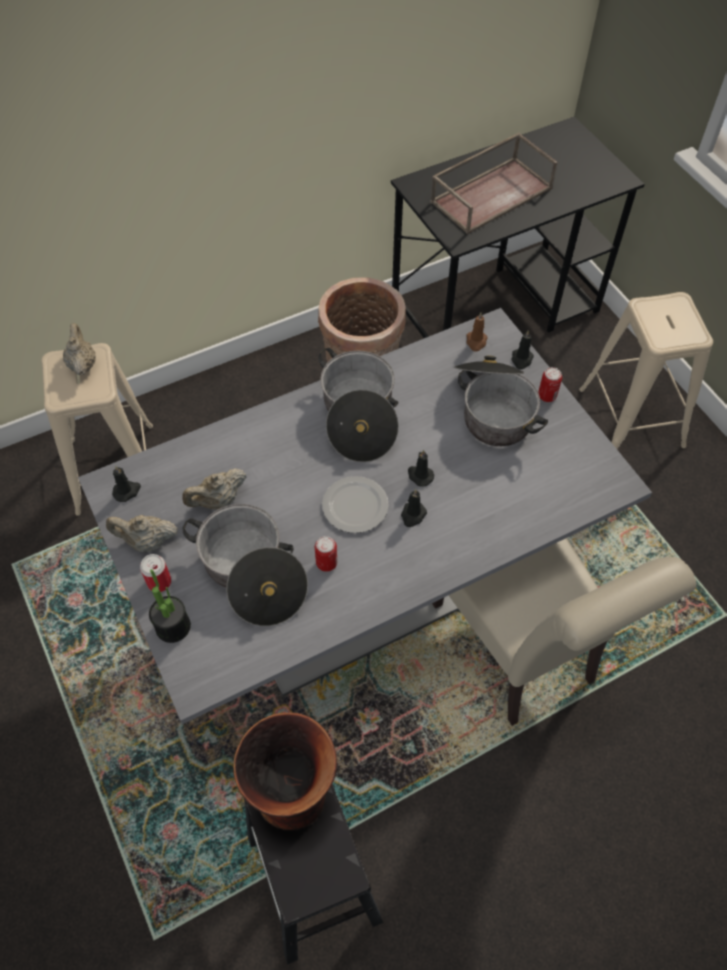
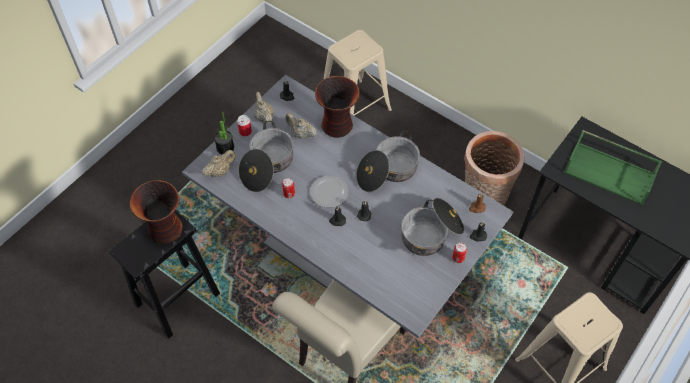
camera: 65 degrees right, 0 degrees up
beige teapot [63,323,96,376] -> beige teapot moved to [202,150,236,177]
brown tray [430,133,558,234] -> green tray [564,130,662,205]
none -> vase [315,76,360,138]

